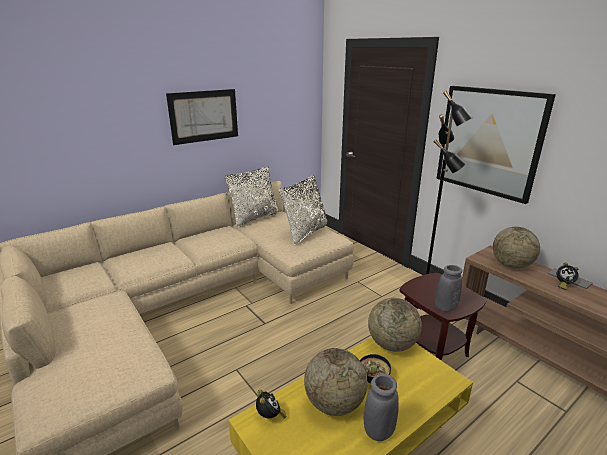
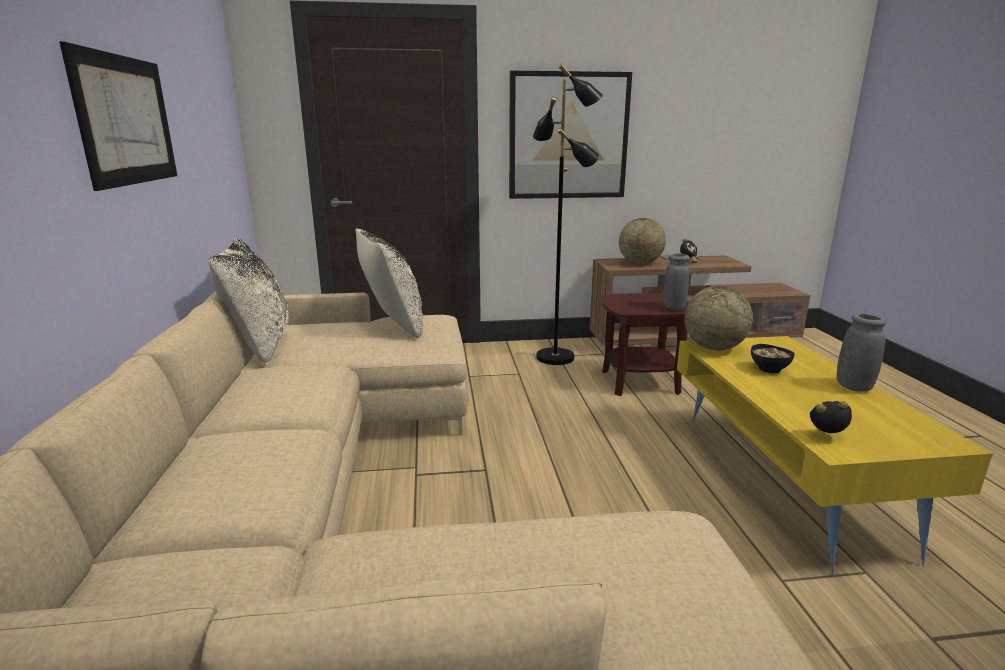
camera: 60 degrees left, 5 degrees down
globe [304,348,367,416] -> none

